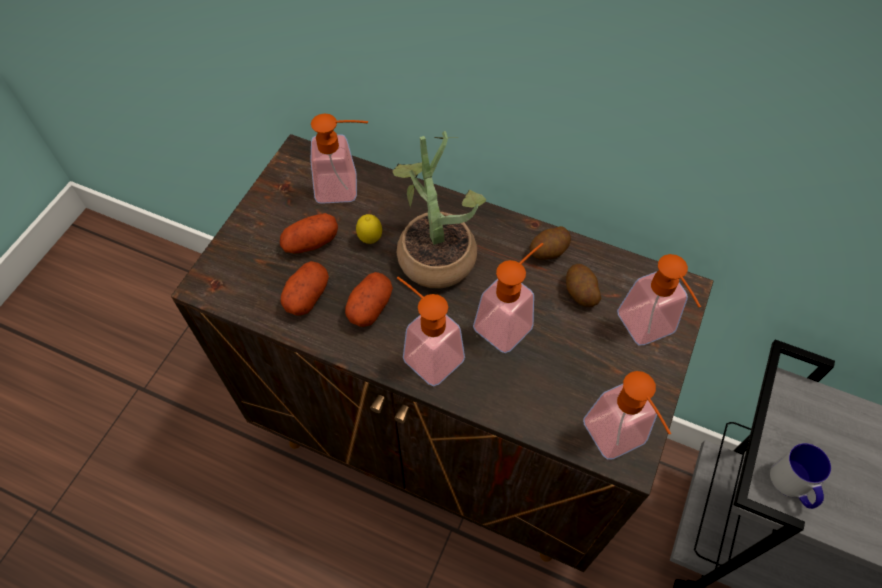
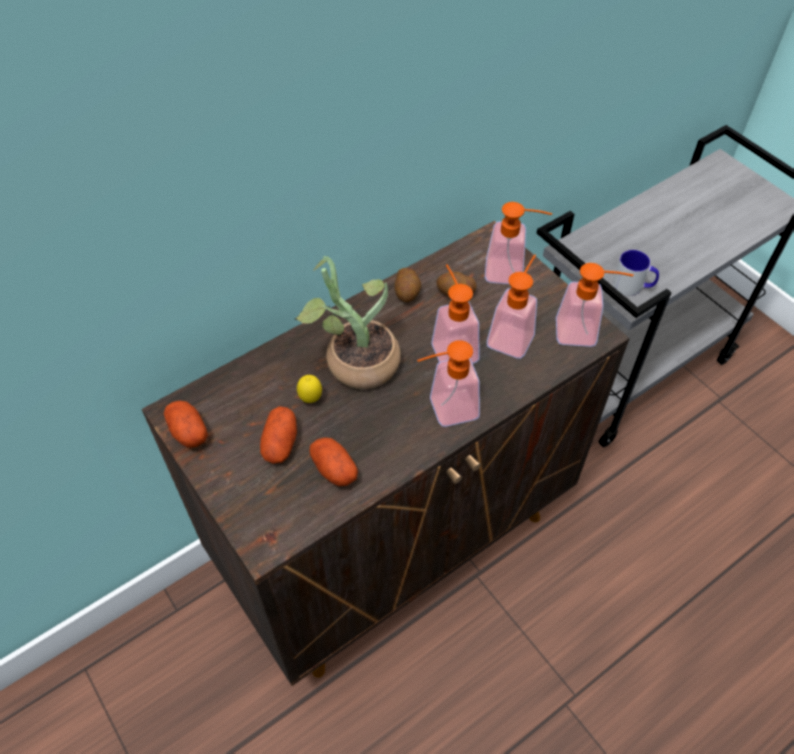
camera: 60 degrees left, 5 degrees down
soap dispenser [310,114,368,204] -> soap dispenser moved to [487,255,537,359]
potato [345,272,393,327] -> potato moved to [164,400,208,448]

